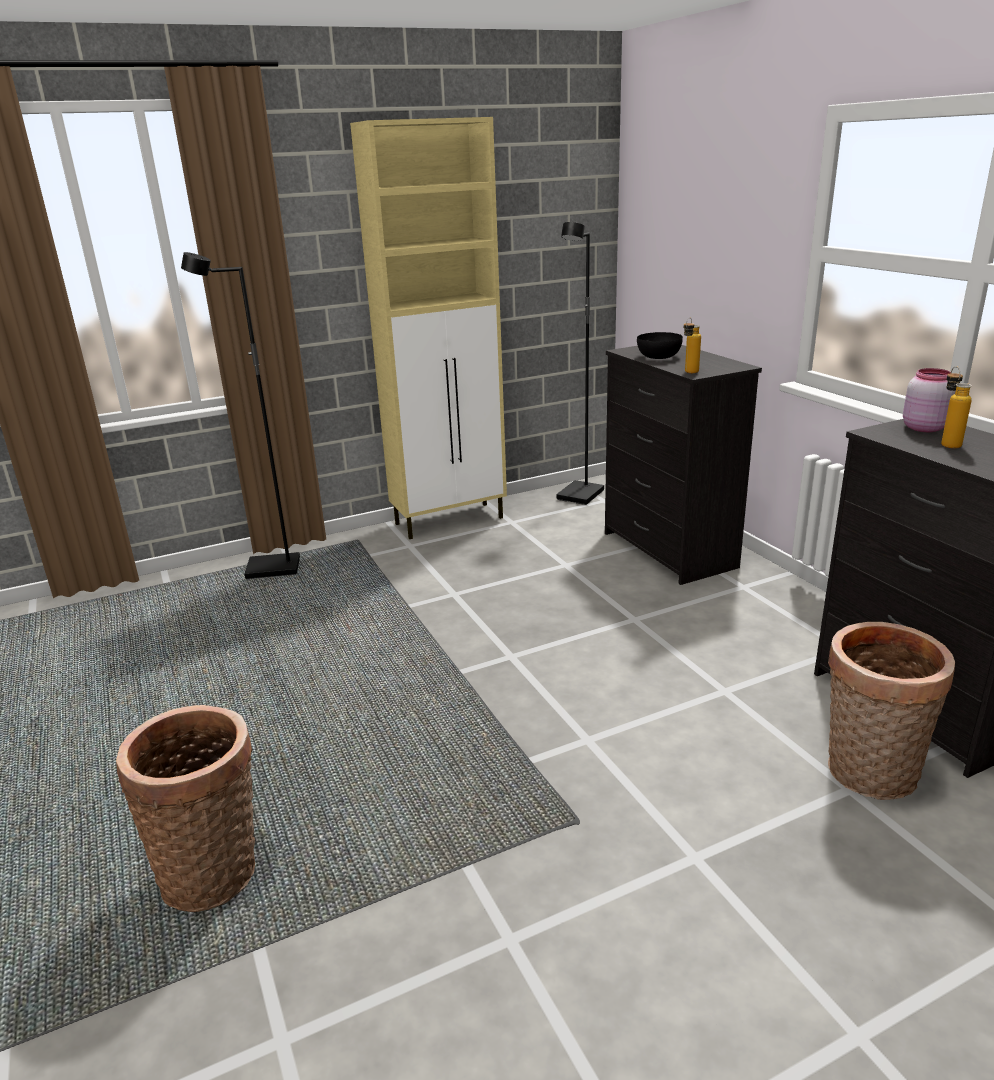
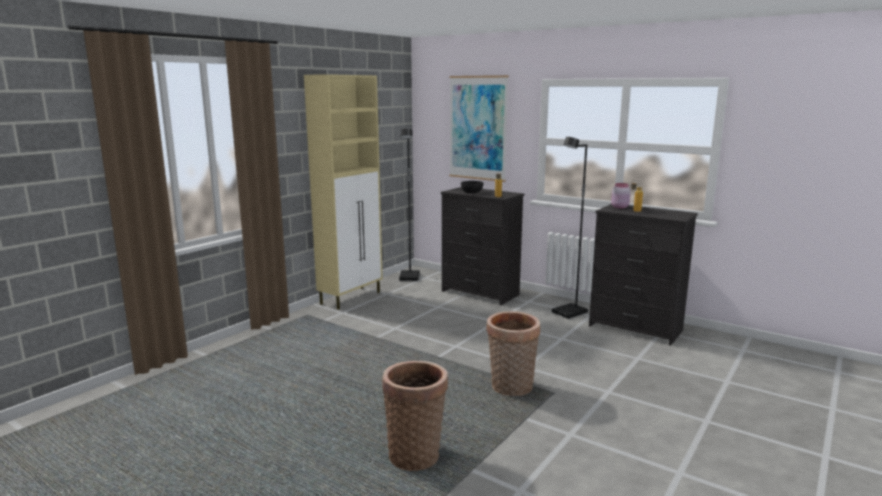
camera: 30 degrees left, 10 degrees down
black floor lamp [181,252,300,579] -> black floor lamp moved to [552,137,588,319]
basket [828,622,955,800] -> basket moved to [486,311,540,396]
none -> picture [449,75,509,182]

